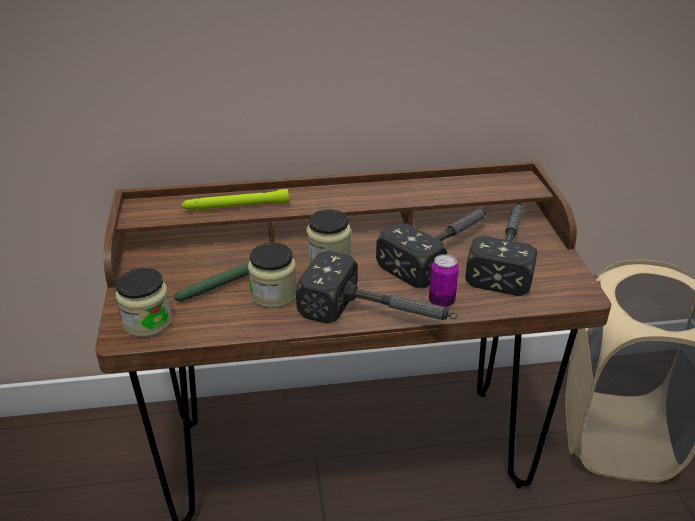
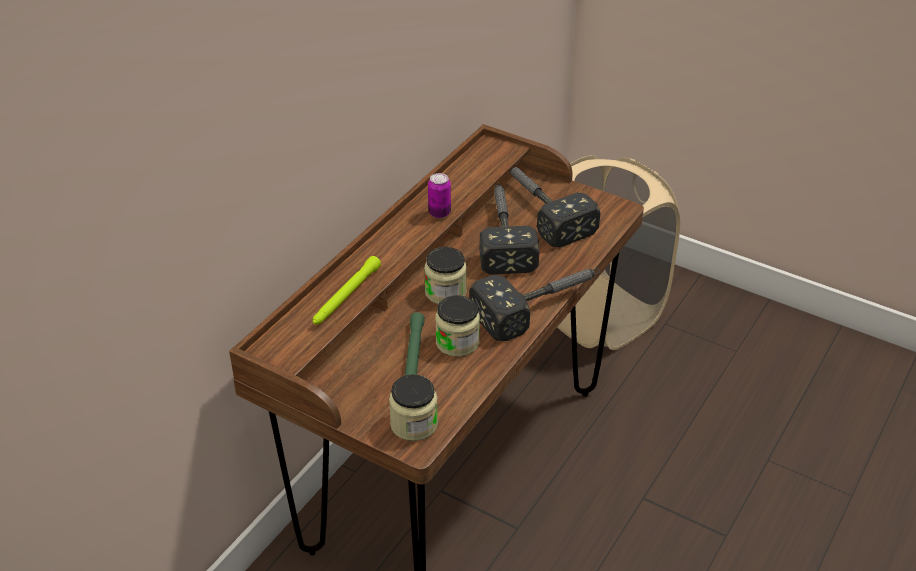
camera: 50 degrees left, 5 degrees up
can [429,254,459,307] -> can moved to [428,173,451,218]

